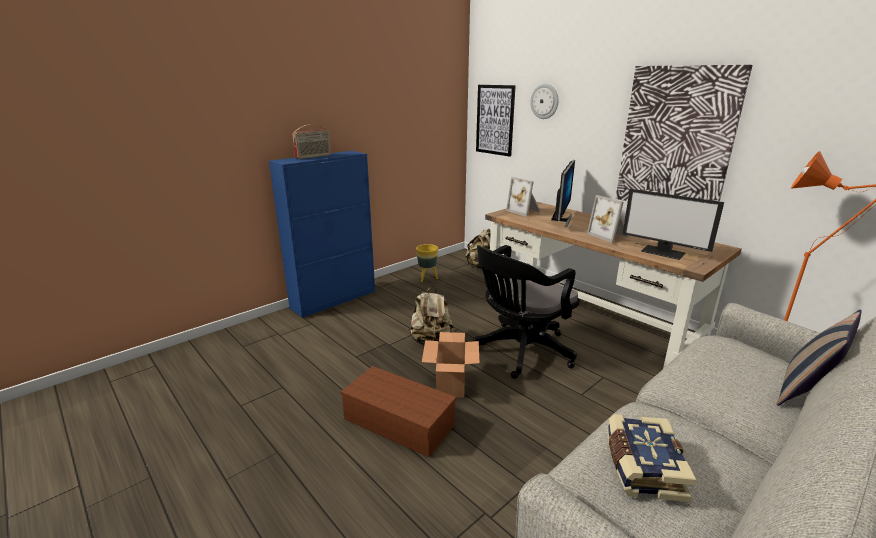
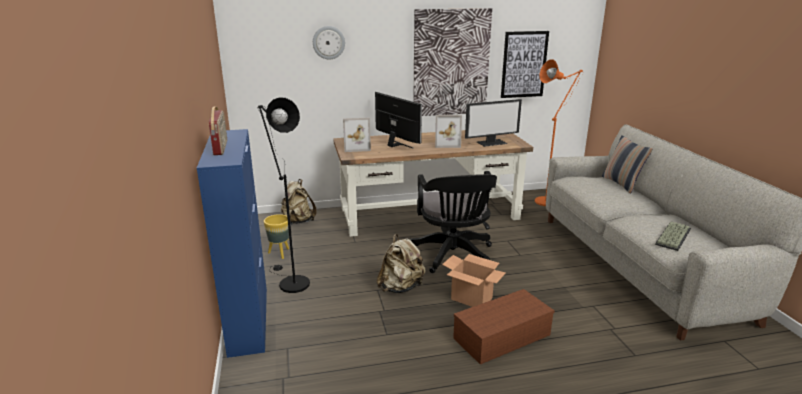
camera: 60 degrees left, 0 degrees up
picture [476,85,516,157] -> picture moved to [501,31,549,98]
book [607,414,697,502] -> keyboard [655,222,691,251]
none -> black floor lamp [257,97,310,293]

